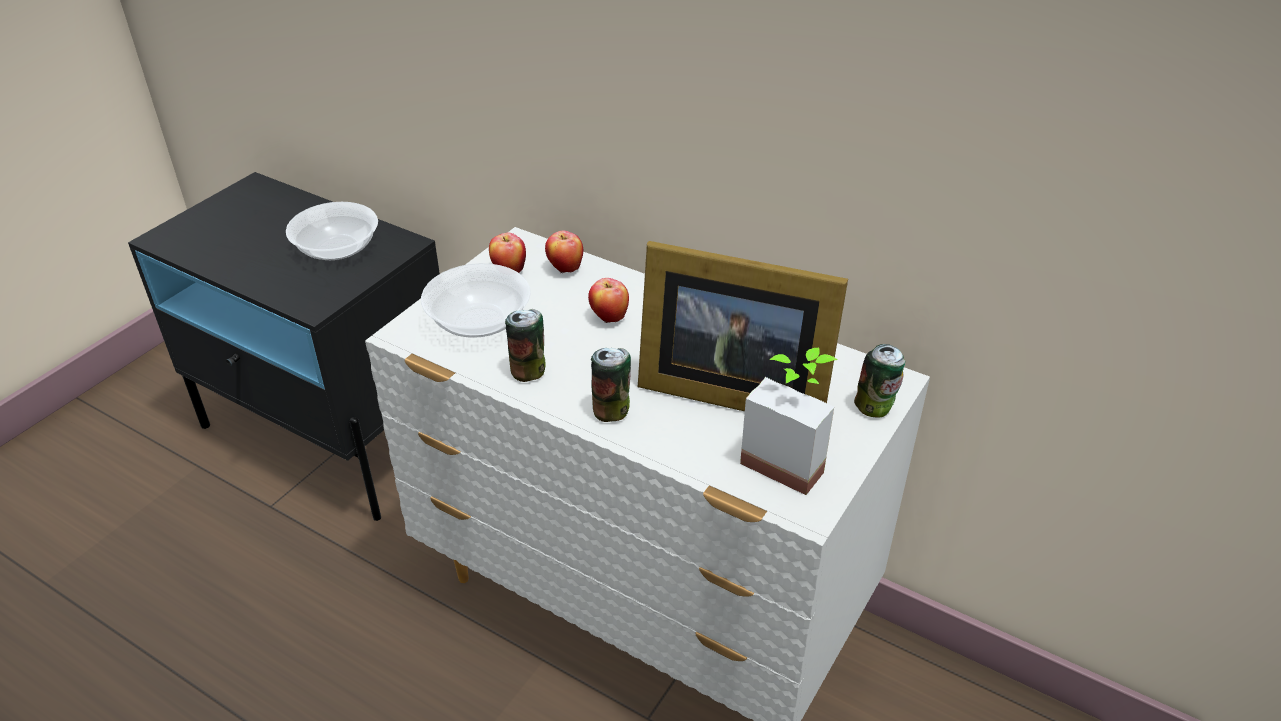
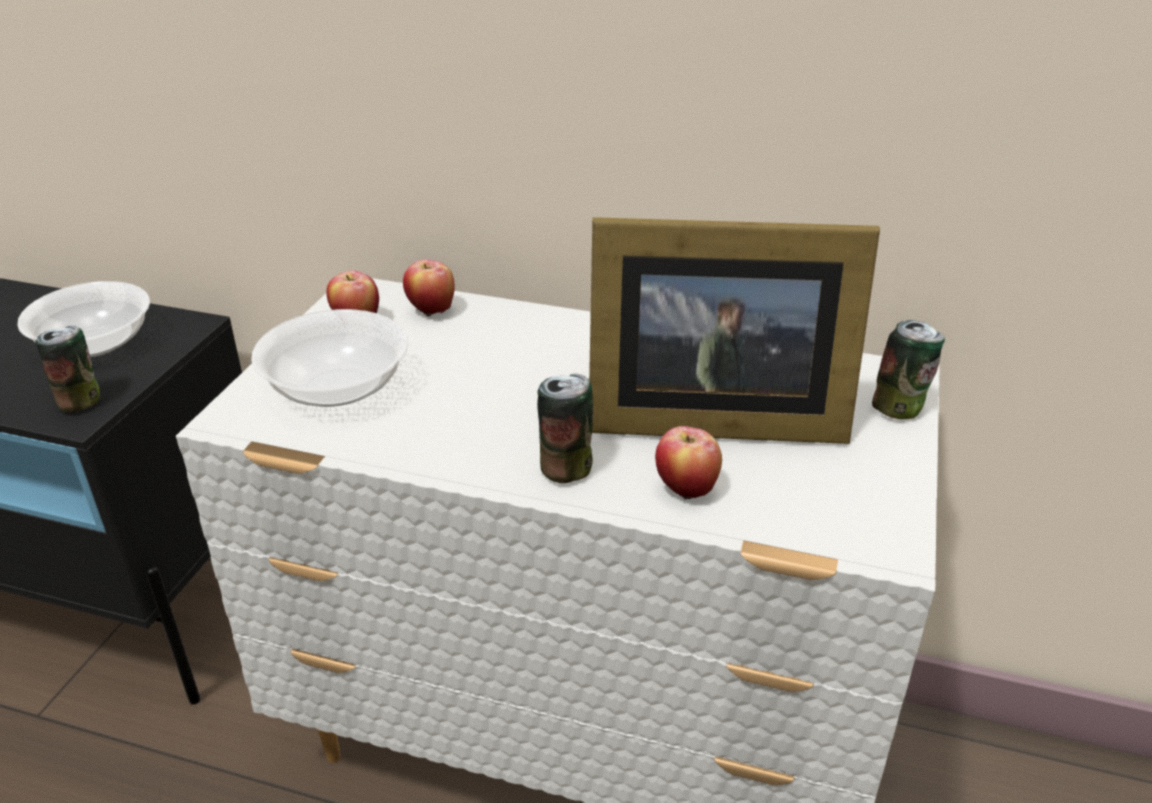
camera: 15 degrees left, 5 degrees down
can [505,309,545,382] -> can moved to [35,326,100,412]
apple [588,278,629,323] -> apple moved to [655,426,722,500]
potted plant [740,348,838,495] -> none

